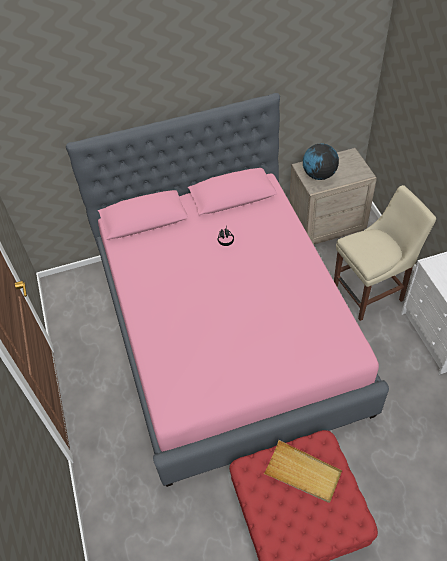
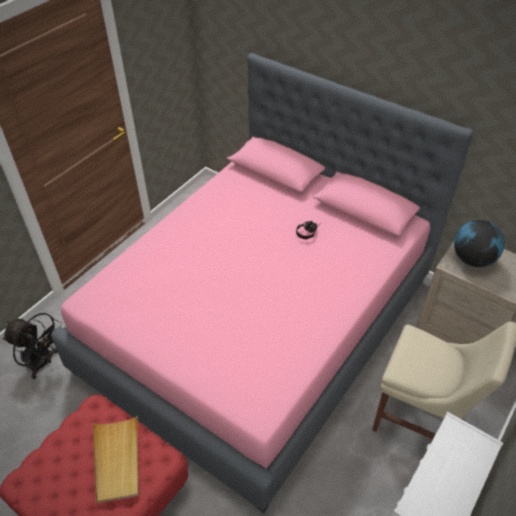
camera: 50 degrees right, 5 degrees down
none -> black fan [3,313,62,379]

